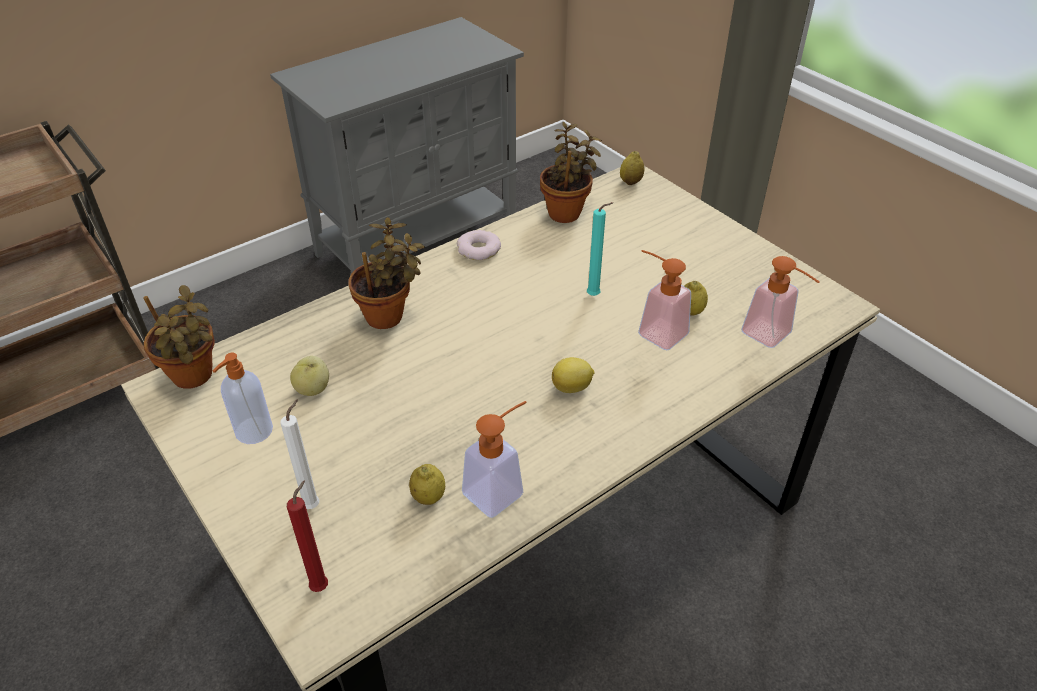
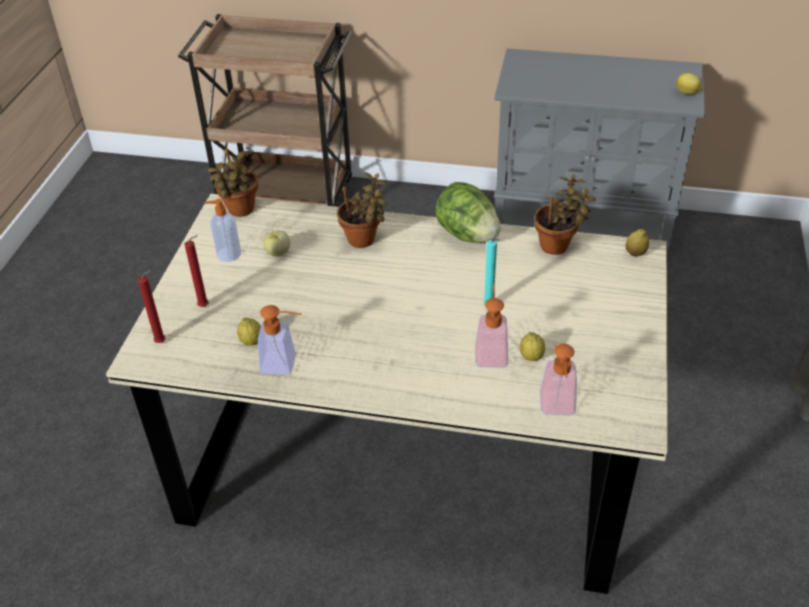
camera: 50 degrees right, 0 degrees up
white candle [280,400,319,509] -> red candle [184,235,209,307]
donut [457,230,501,260] -> lettuce [435,182,501,243]
lemon [552,357,594,393] -> lemon moved to [676,73,702,95]

